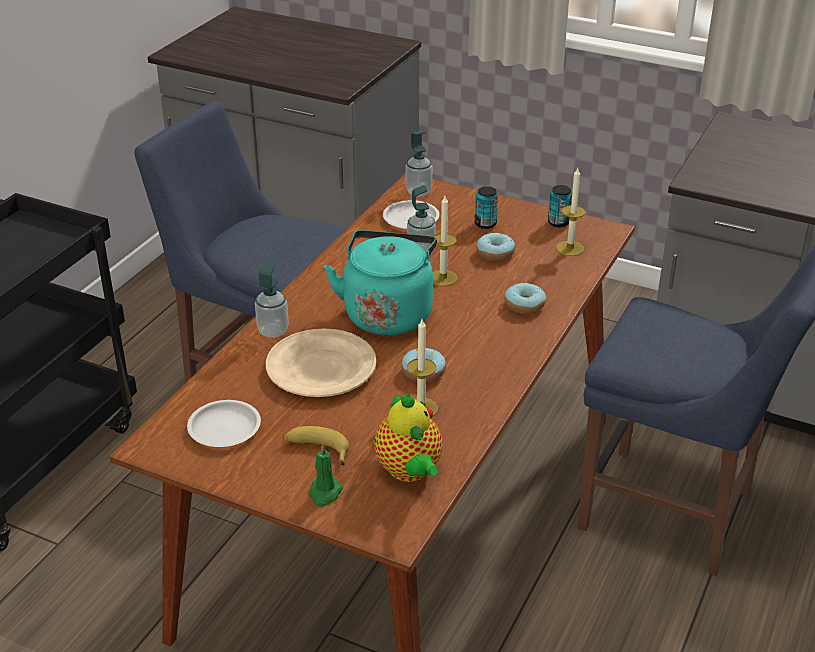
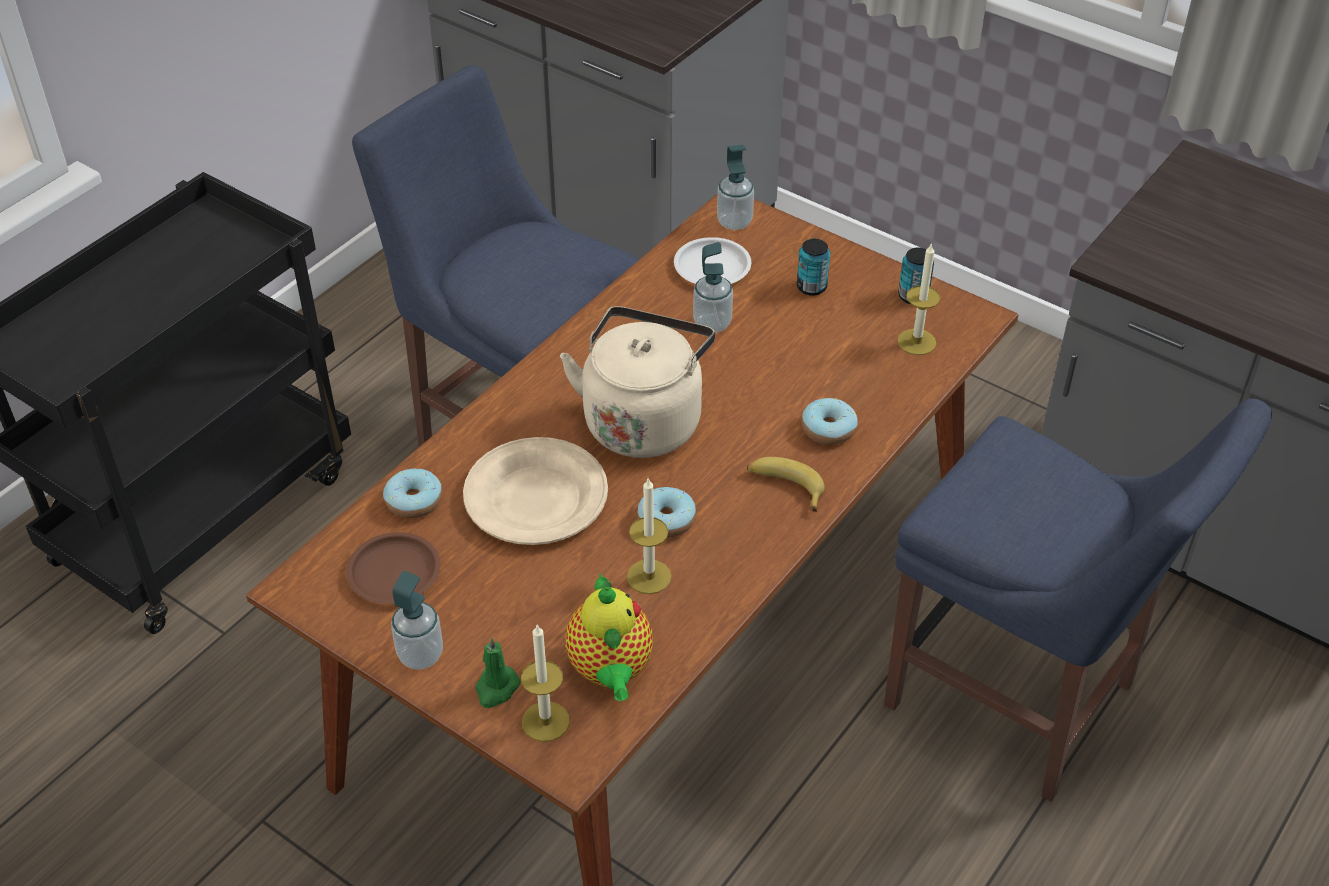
camera: 10 degrees right, 10 degrees up
white plate [187,400,261,447] -> brown plate [346,532,440,604]
soap dispenser [255,261,289,338] -> soap dispenser moved to [391,571,443,670]
banana [283,426,349,465] -> banana moved to [747,457,825,512]
turquoise kettle [324,230,437,335] -> beige kettle [560,306,715,458]
candle [433,196,458,286] -> candle moved to [521,624,570,742]
donut [477,233,515,261] -> donut moved to [383,469,442,518]

